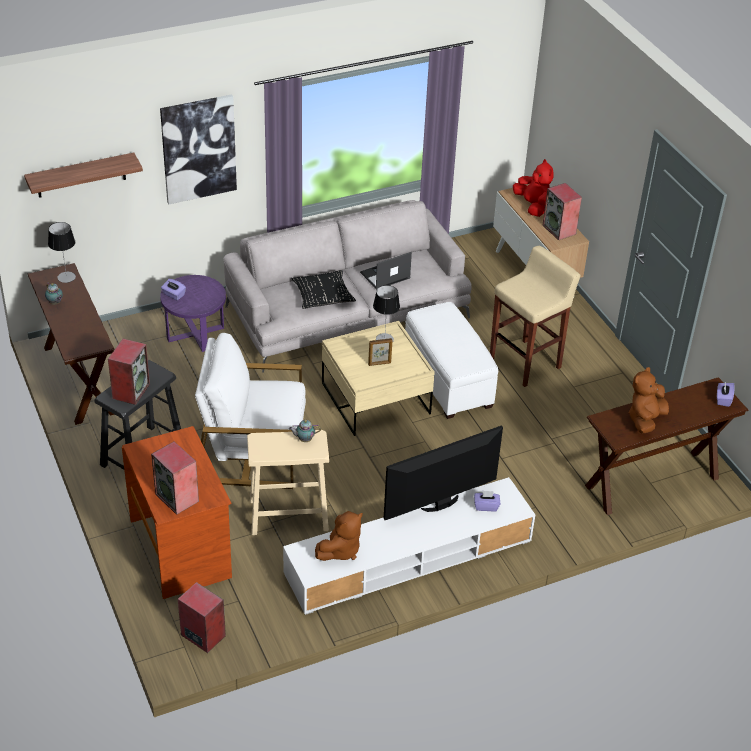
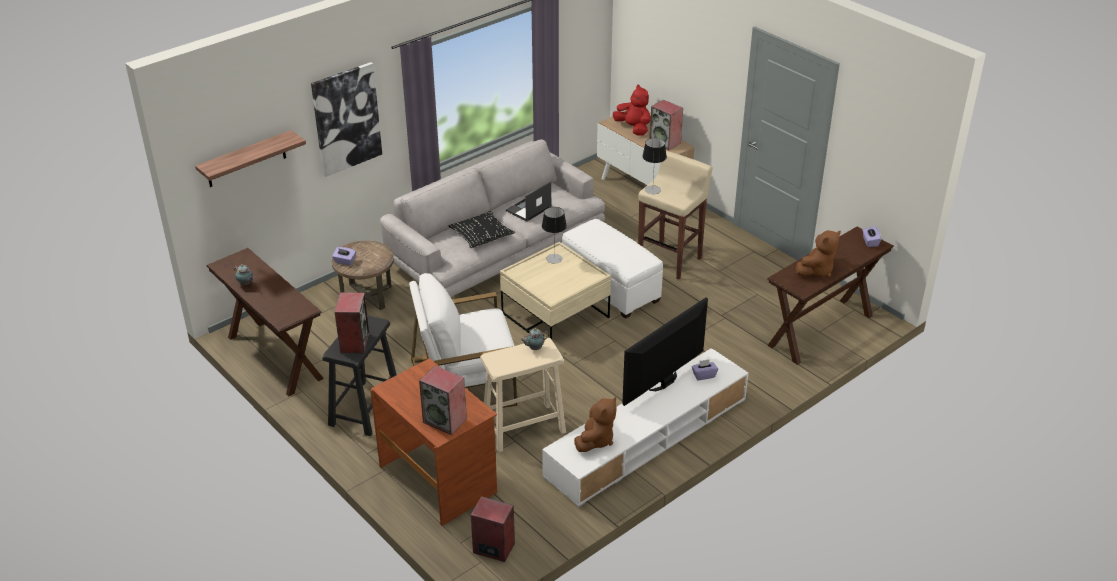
camera: 15 degrees left, 5 degrees down
table lamp [48,222,76,283] -> table lamp moved to [642,138,667,194]
purple side table [160,275,226,352] -> brown side table [331,240,394,310]
picture frame [368,338,392,366] -> none
brown plush toy [629,367,669,434] -> brown plush toy turned 150 degrees counterclockwise [796,230,841,277]

